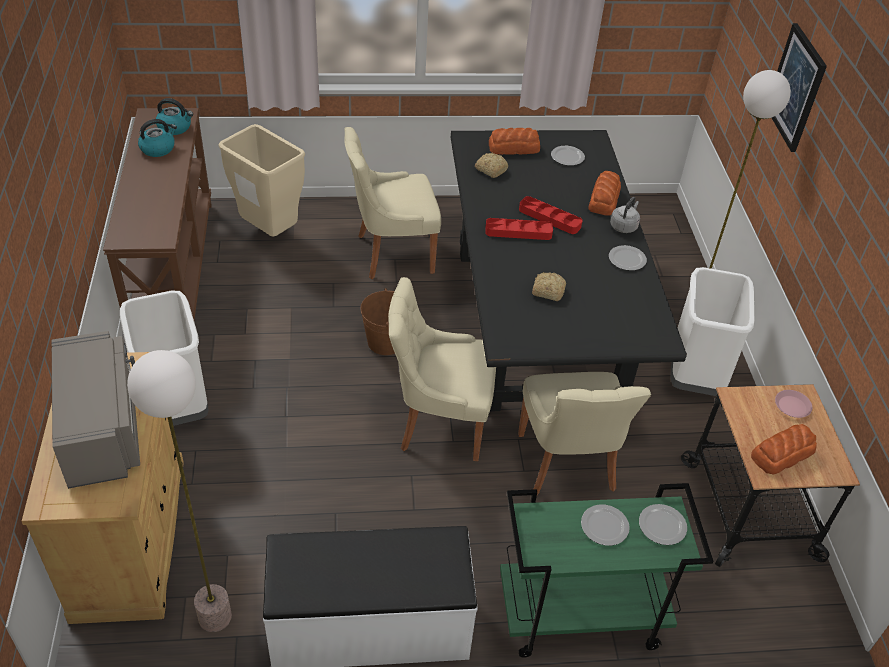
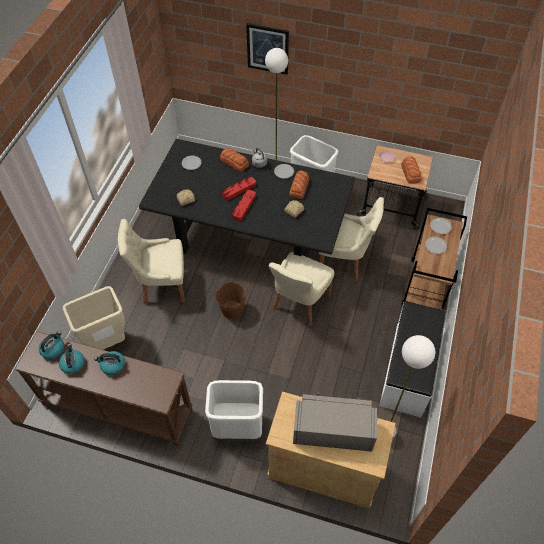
camera: 65 degrees left, 10 degrees up
beige chair [344,127,441,279] -> beige chair turned 75 degrees clockwise [118,219,185,305]
bread [489,128,540,155] -> bread moved to [289,170,310,199]
green cart [500,483,713,658] -> brown cart [402,208,467,310]
none -> kettle [94,351,125,375]

